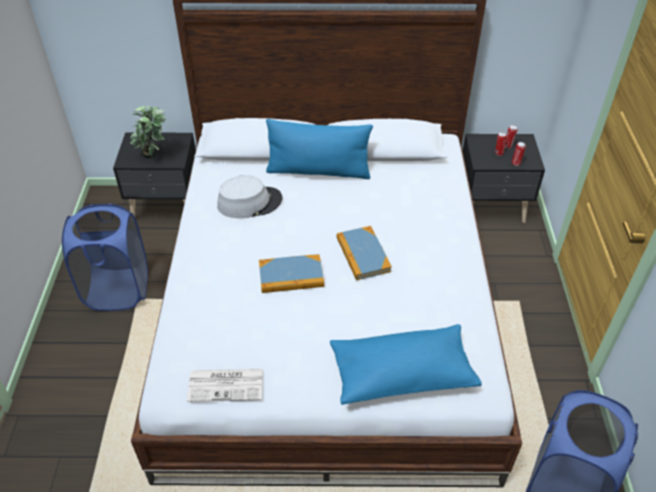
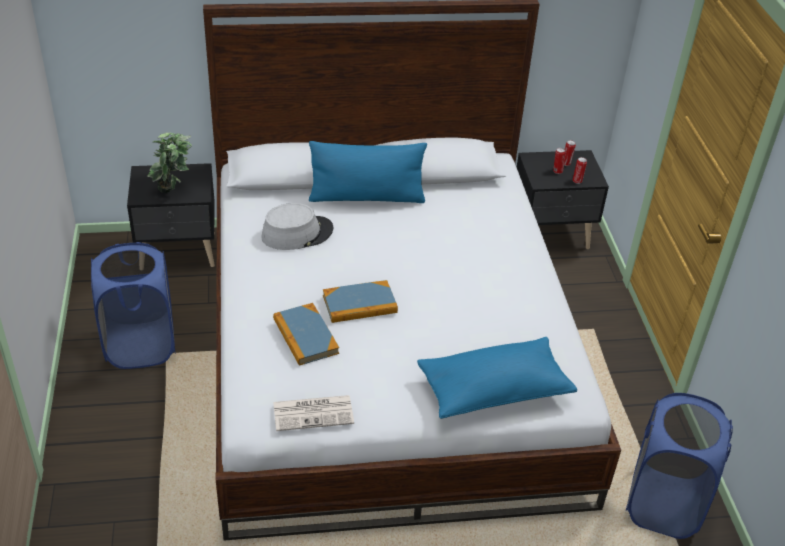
camera: 10 degrees left, 5 degrees down
book [337,226,392,280] -> book moved to [273,303,339,366]

